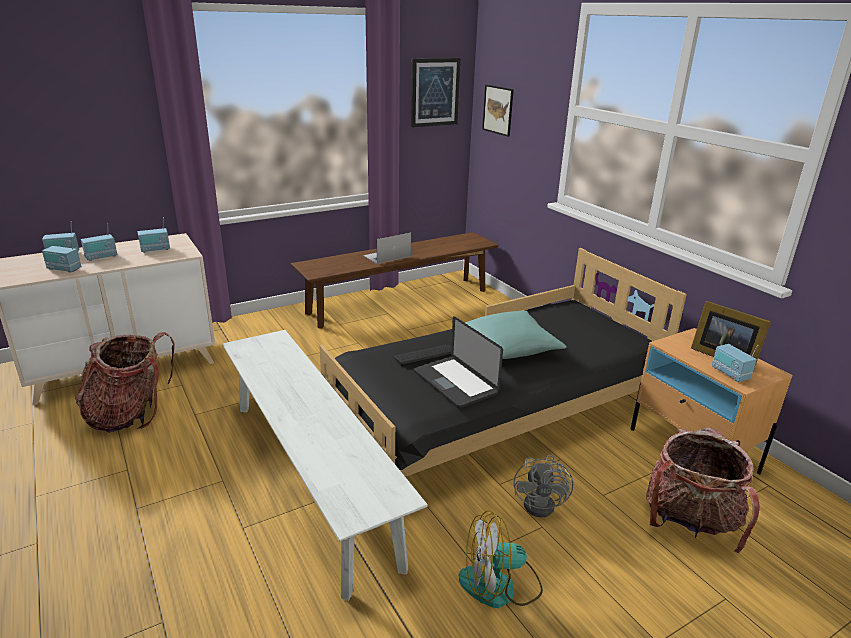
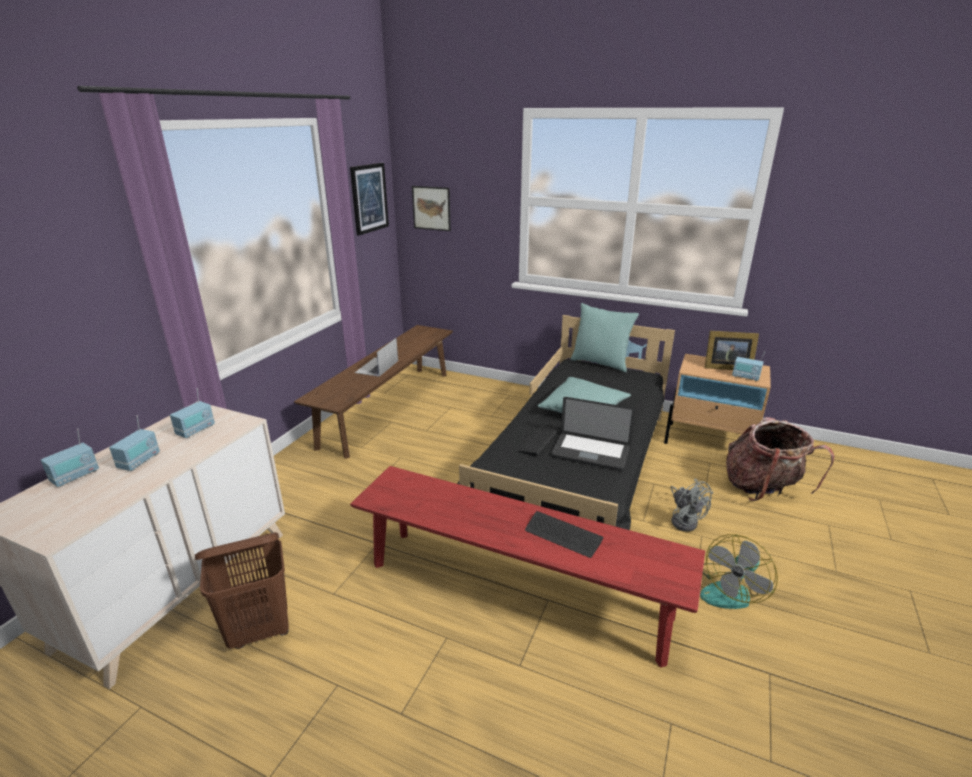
camera: 35 degrees left, 0 degrees up
radio [42,237,81,272] -> none
backpack [75,332,174,433] -> brown laundry basket [195,532,289,649]
white bench [223,330,428,601] -> red bench [350,466,705,668]
none -> keyboard [525,511,604,558]
none -> turquoise pillow [570,303,639,372]

